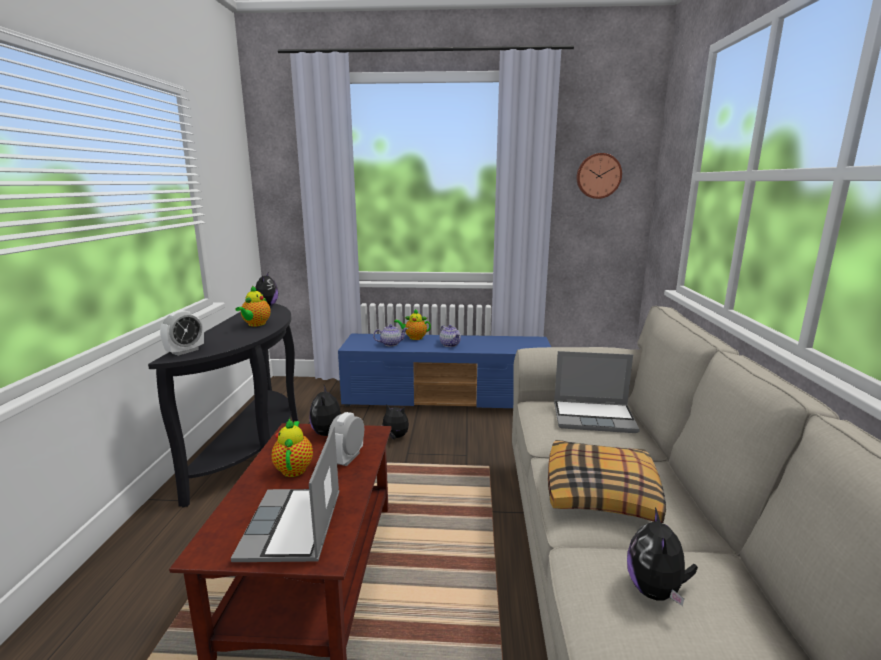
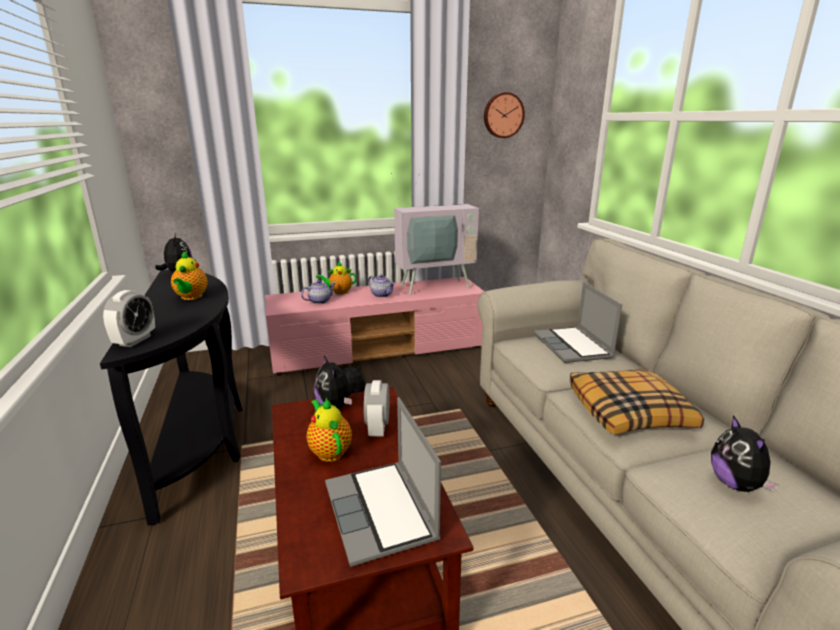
camera: 20 degrees left, 5 degrees up
blue tv stand [338,334,551,408] -> pink tv stand [265,277,485,375]
laptop [554,351,640,433] -> laptop turned 90 degrees clockwise [534,282,622,363]
none -> television [391,173,479,295]

